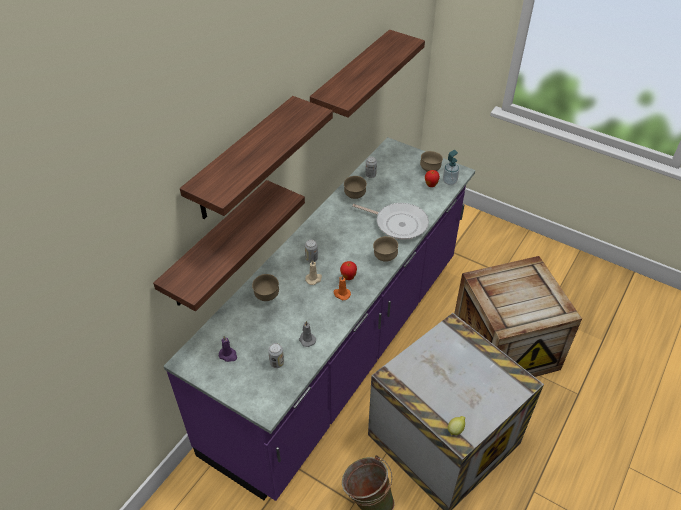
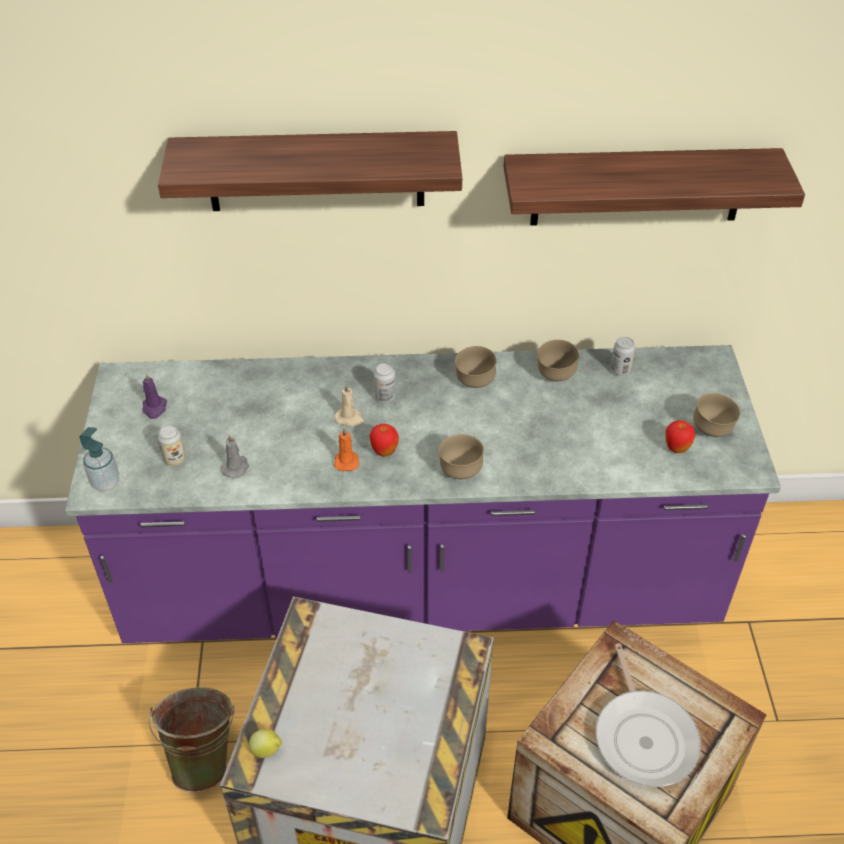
camera: 55 degrees right, 0 degrees up
shelf [153,180,305,311] -> none
brown bowl [252,274,279,301] -> brown bowl moved to [455,346,497,388]
frying pan [352,203,429,240] -> frying pan moved to [596,644,701,787]
soap dispenser [443,150,459,185] -> soap dispenser moved to [79,427,119,491]

